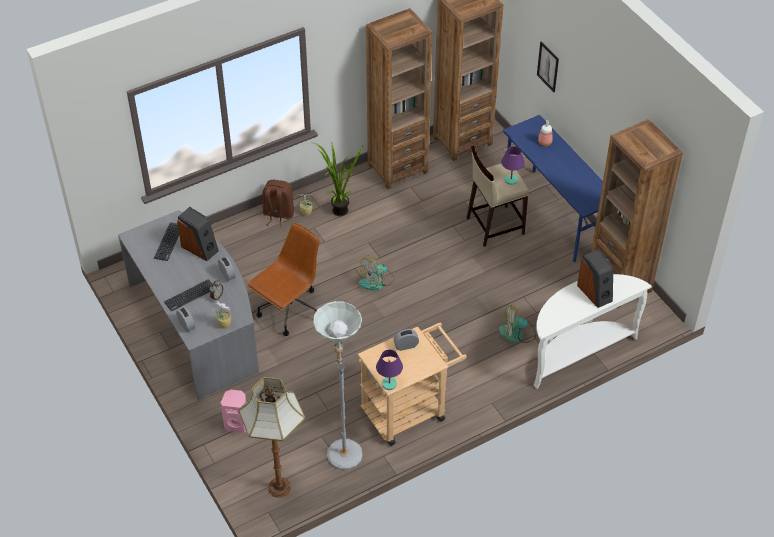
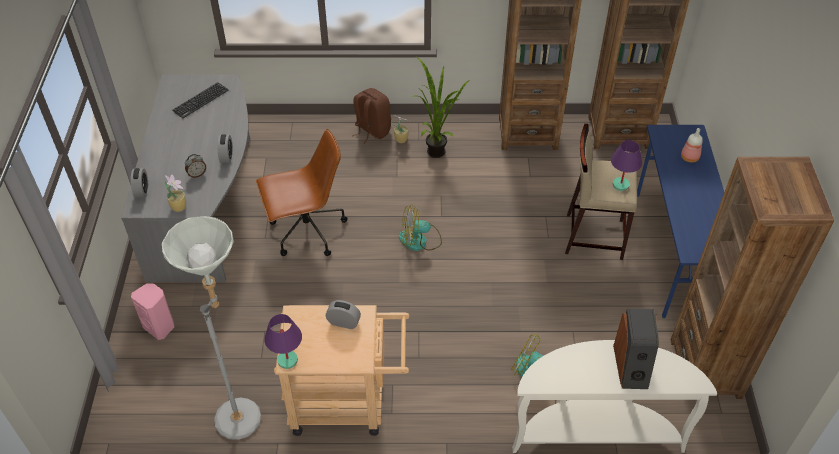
camera: 30 degrees right, 0 degrees up
keyboard [164,279,212,311] -> none
speaker [177,207,219,261] -> none
floor lamp [238,377,305,497] -> none
picture [537,42,559,92] -> none

